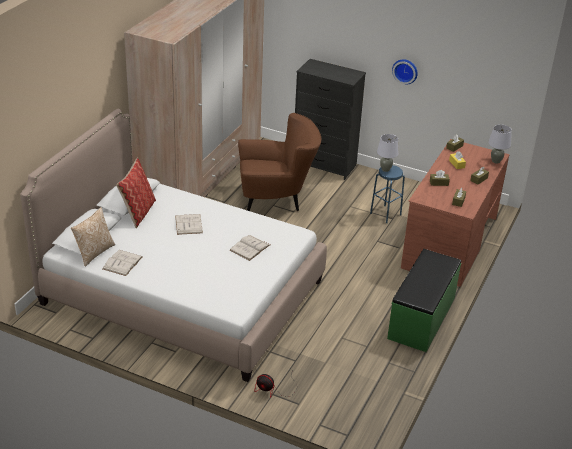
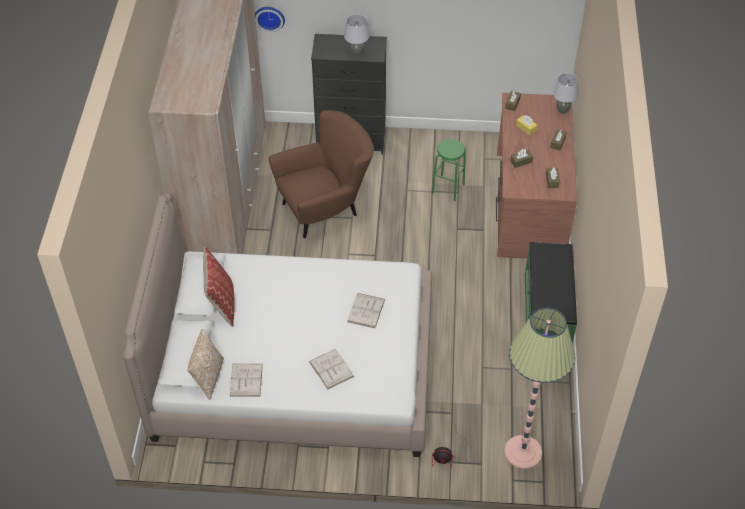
camera: 20 degrees left, 15 degrees up
white book [175,214,203,235] -> white book moved to [309,349,354,390]
blue stool [370,165,405,223] -> green stool [432,139,466,201]
grey table lamp [377,134,399,172] -> grey table lamp moved to [344,14,369,57]
wall clock [392,59,418,84] -> wall clock moved to [255,7,285,32]
none -> floor lamp [504,307,575,469]

